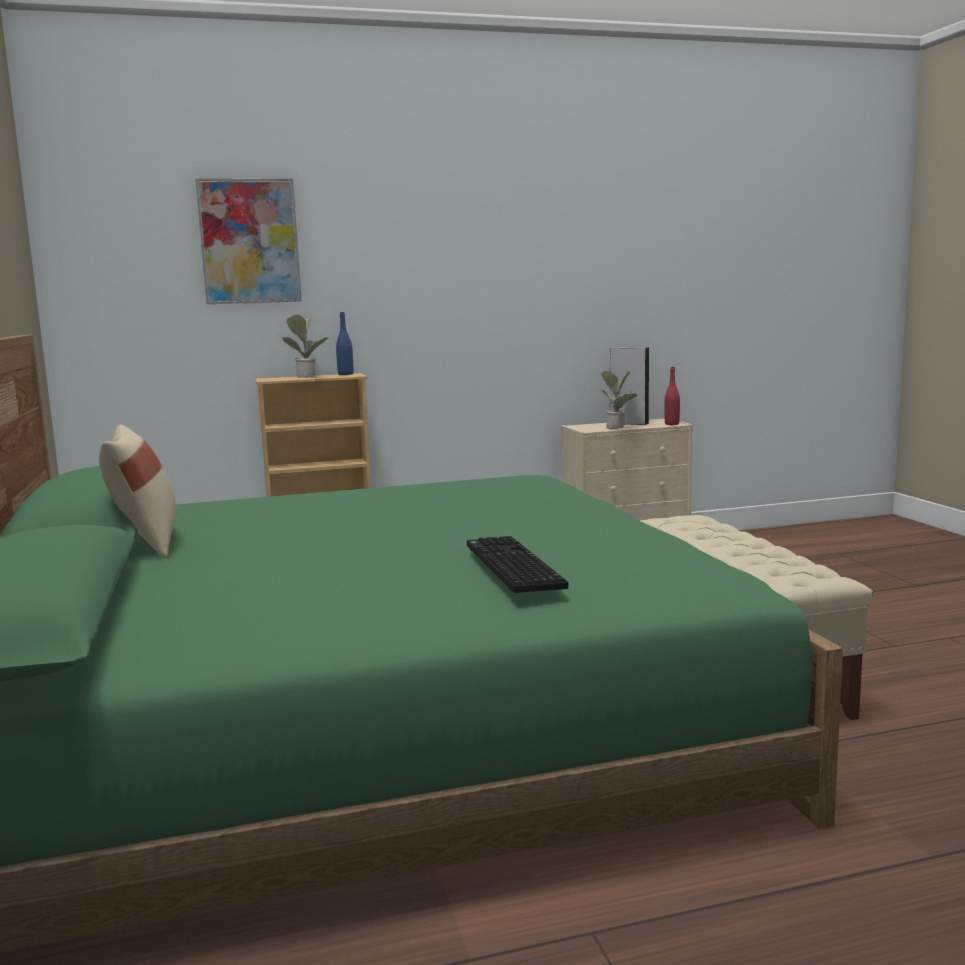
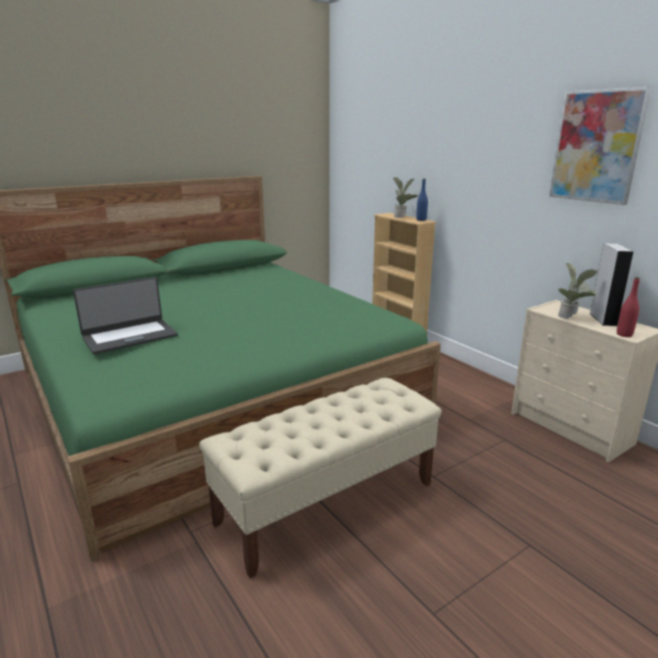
camera: 70 degrees right, 10 degrees up
beige pillow [99,424,177,558] -> none
picture [195,178,302,304] -> picture moved to [549,87,651,205]
keyboard [467,536,569,593] -> laptop [73,277,178,354]

